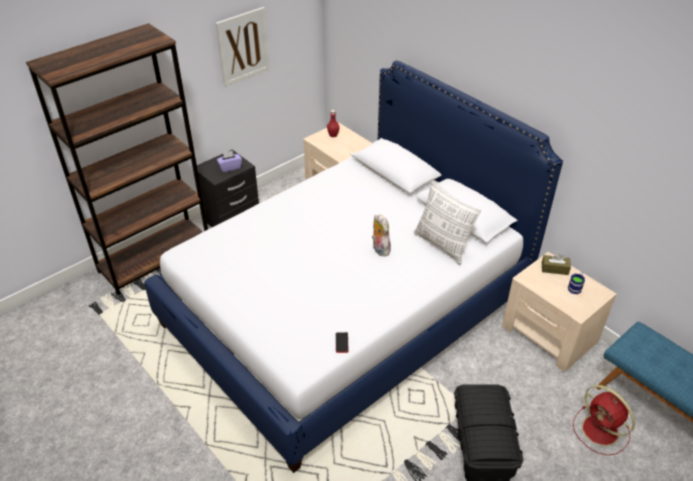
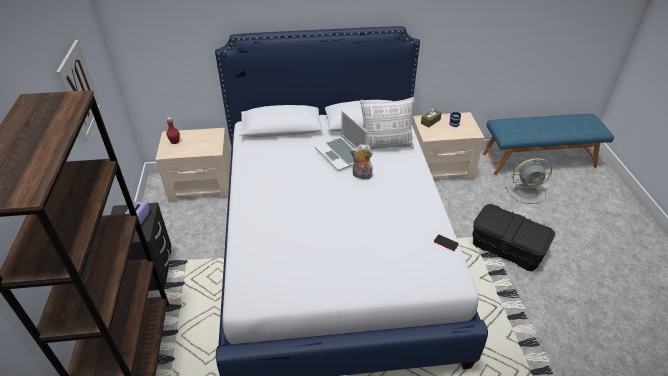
camera: 55 degrees left, 0 degrees up
red fan [573,385,635,455] -> grey fan [505,158,552,204]
none -> laptop [315,110,367,171]

